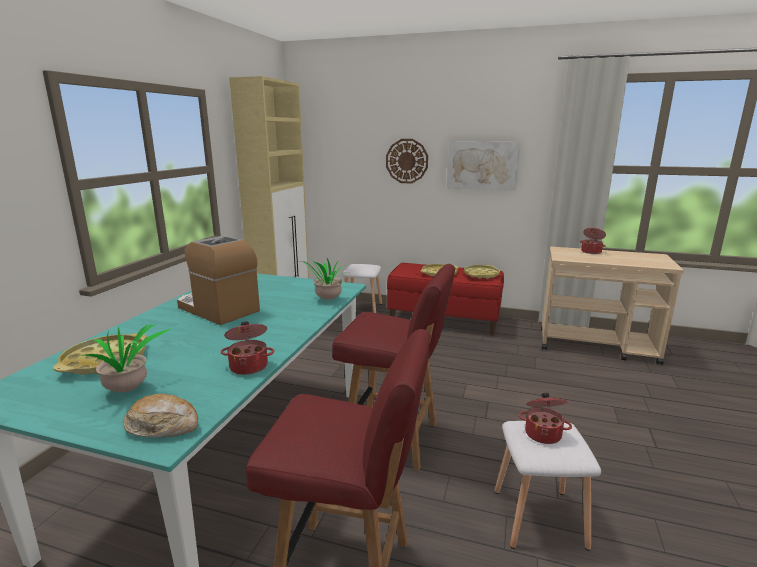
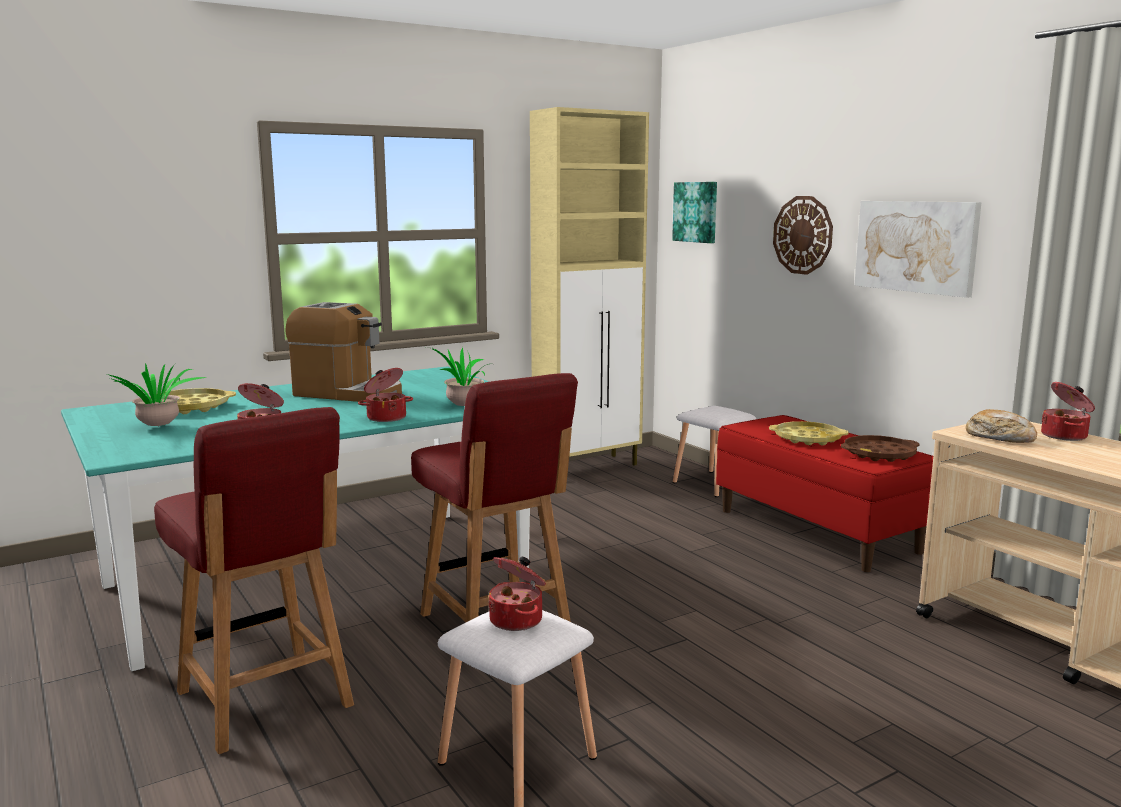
camera: 40 degrees right, 5 degrees down
bread [123,394,198,438] -> bread moved to [966,409,1037,443]
coffee machine [177,236,260,325] -> coffee machine turned 120 degrees clockwise [285,302,402,402]
yellow tray [464,265,500,279] -> brown tray [841,435,920,462]
none -> cooking pot [358,368,413,422]
none -> picture [672,182,717,243]

